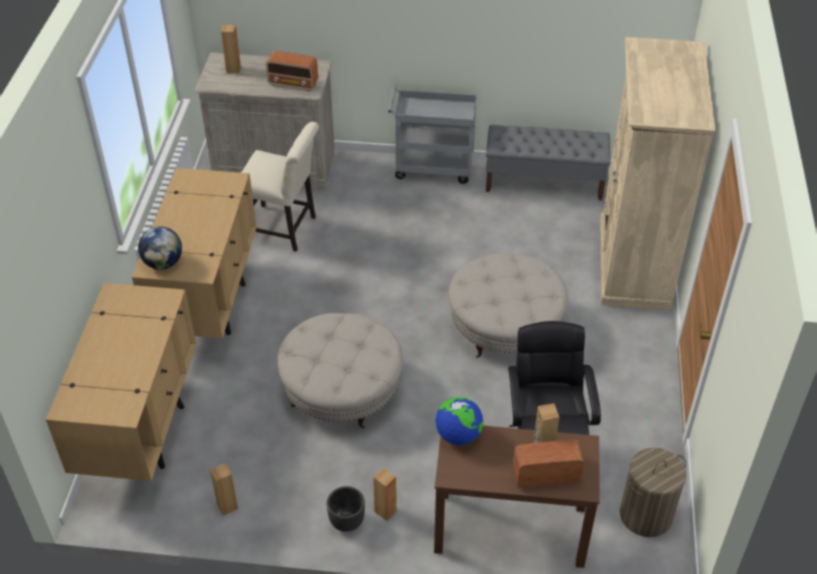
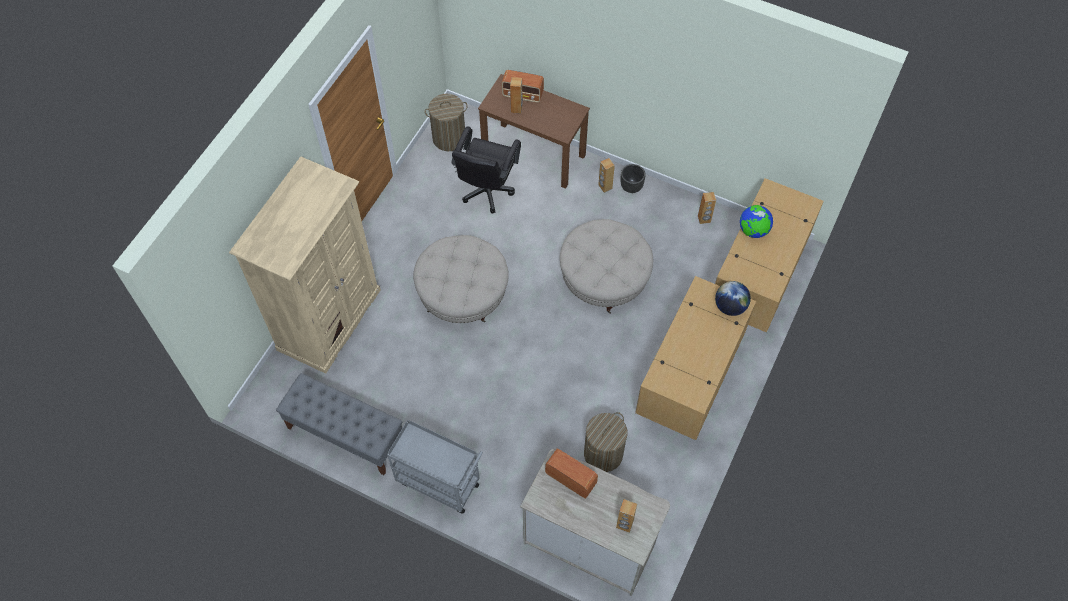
camera: 160 degrees left, 15 degrees up
beige chair [241,122,319,252] -> laundry basket [584,412,628,472]
globe [435,397,484,445] -> globe moved to [740,205,773,238]

